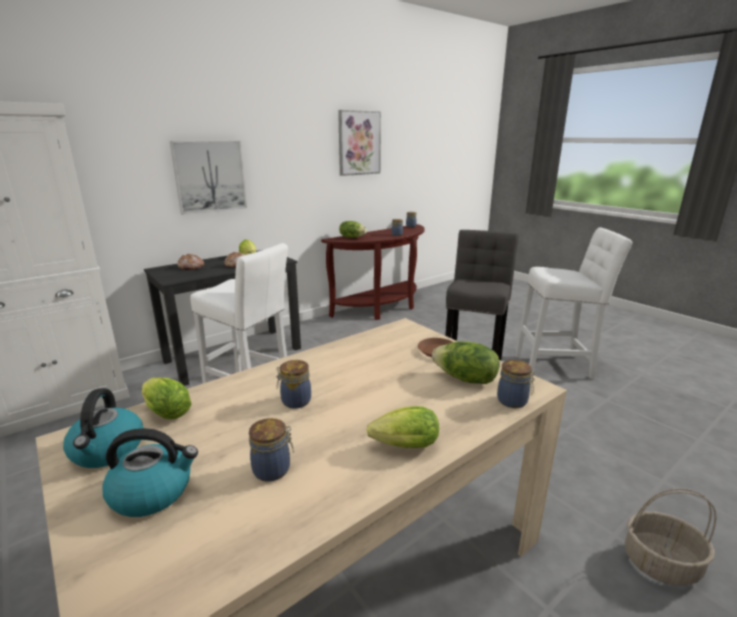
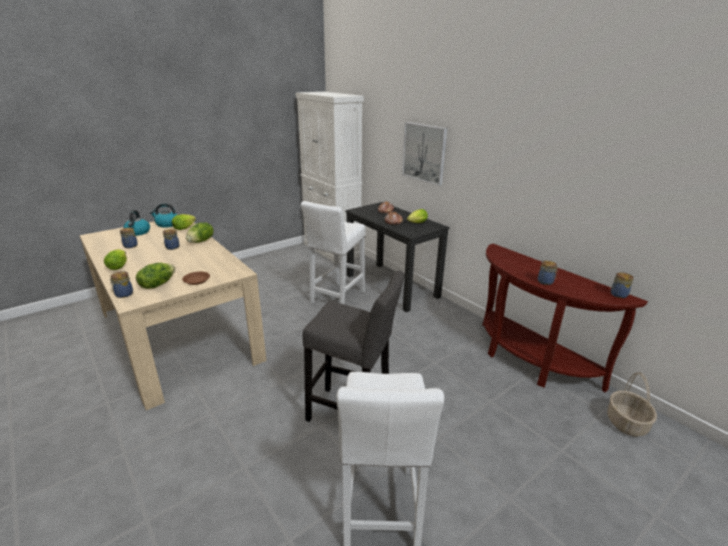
camera: 90 degrees right, 5 degrees up
picture [338,110,381,176] -> none
lettuce [339,221,367,238] -> lettuce moved to [186,222,214,243]
basket [625,488,716,586] -> basket moved to [607,372,657,436]

